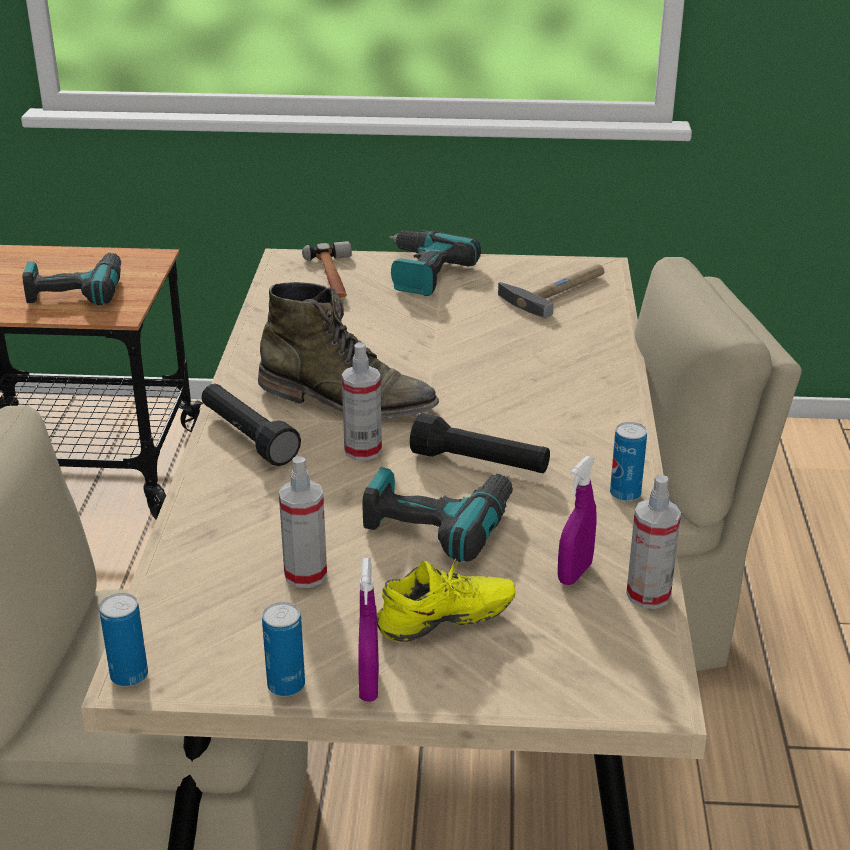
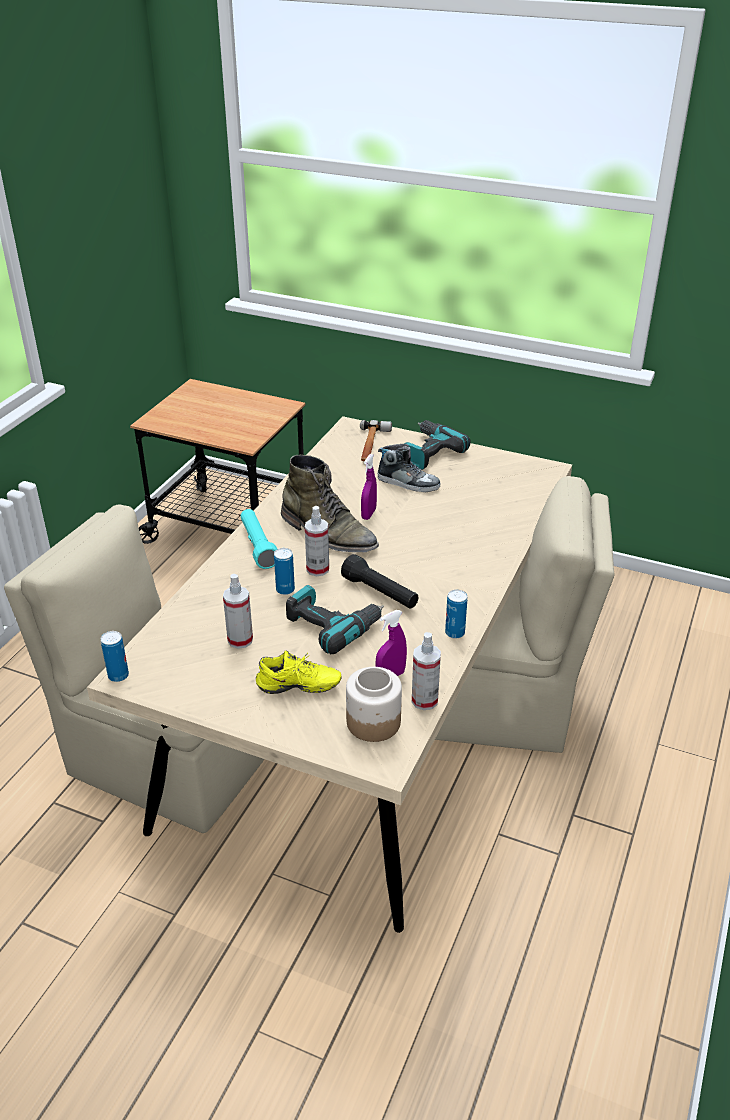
camera: 20 degrees right, 5 degrees up
power drill [23,253,121,305] -> none
black flashlight [201,384,301,466] -> turquoise flashlight [240,509,277,569]
can [262,602,305,696] -> can moved to [274,548,295,595]
purple spray bottle [358,558,379,702] -> purple spray bottle moved to [361,454,377,520]
hammer [498,264,605,318] -> none
none -> jar [346,667,402,742]
none -> shoe [377,444,440,492]

